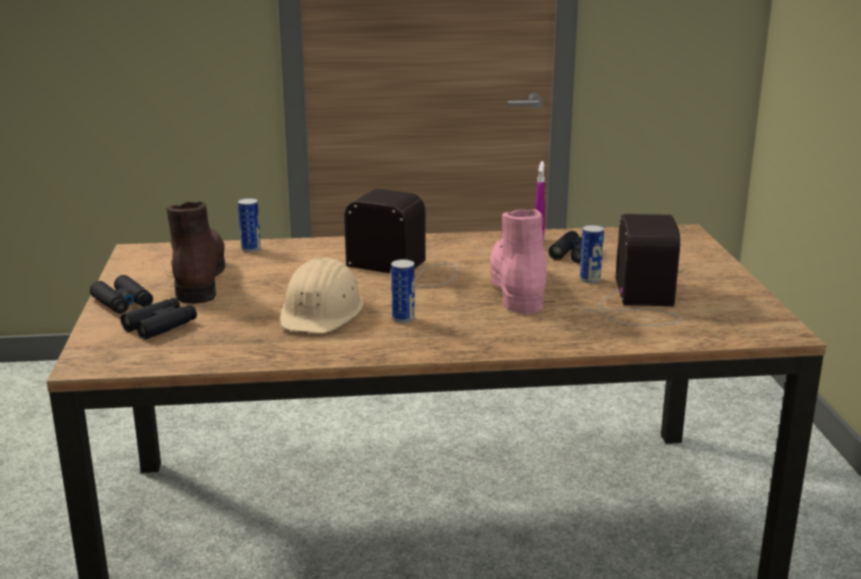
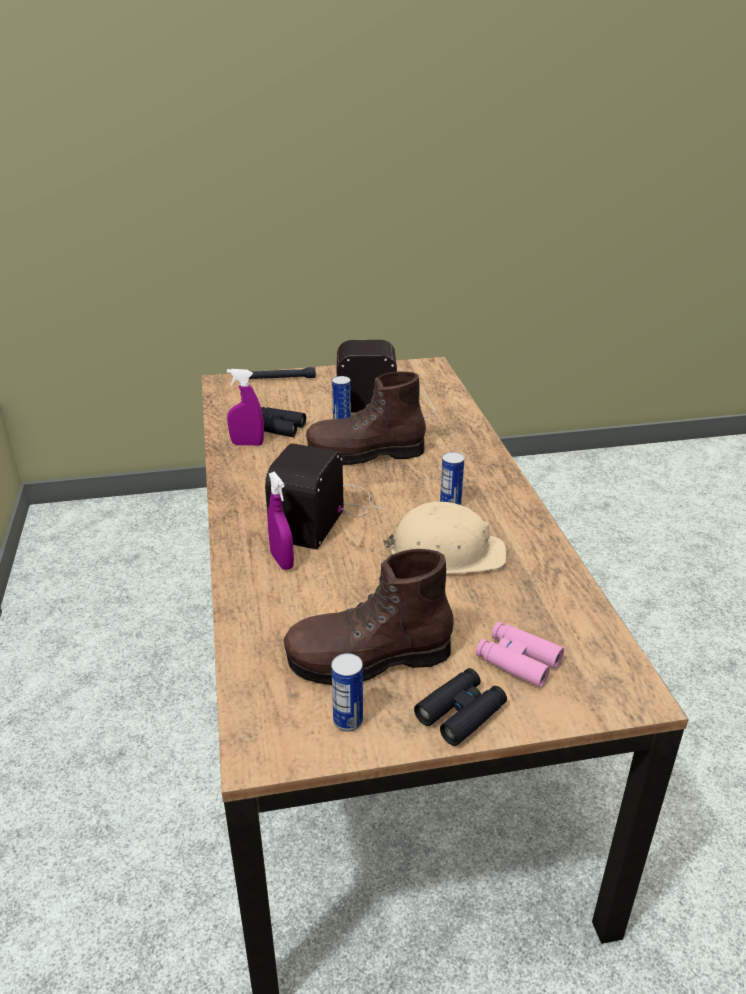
camera: 95 degrees left, 10 degrees up
black binoculars [121,298,197,340] -> pink binoculars [476,622,564,688]
can [238,198,261,252] -> can moved to [331,653,363,732]
pink boot [490,209,549,314] -> brown boot [306,371,426,465]
none -> black flashlight [249,367,316,379]
none -> purple spray bottle [268,472,294,570]

